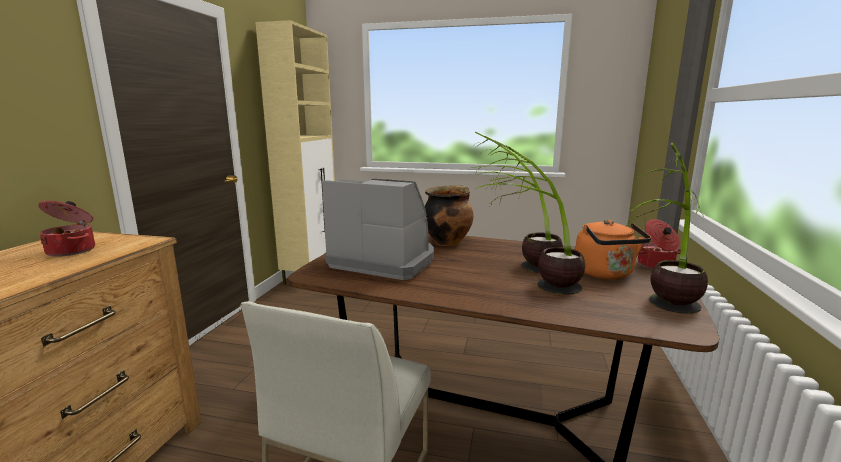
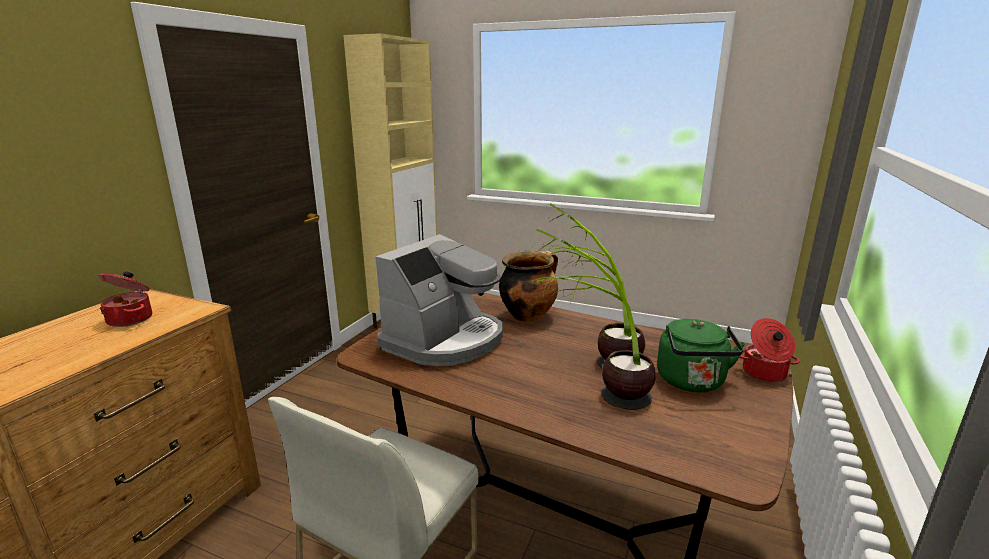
camera: 10 degrees right, 5 degrees up
coffee machine [322,179,434,280] -> coffee machine turned 90 degrees clockwise [375,234,503,366]
orange kettle [575,220,651,279] -> green kettle [657,319,745,392]
potted plant [626,143,708,314] -> none

